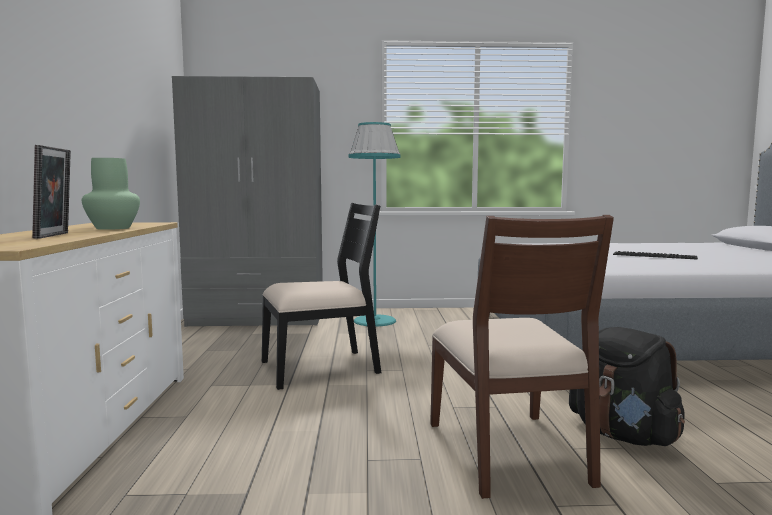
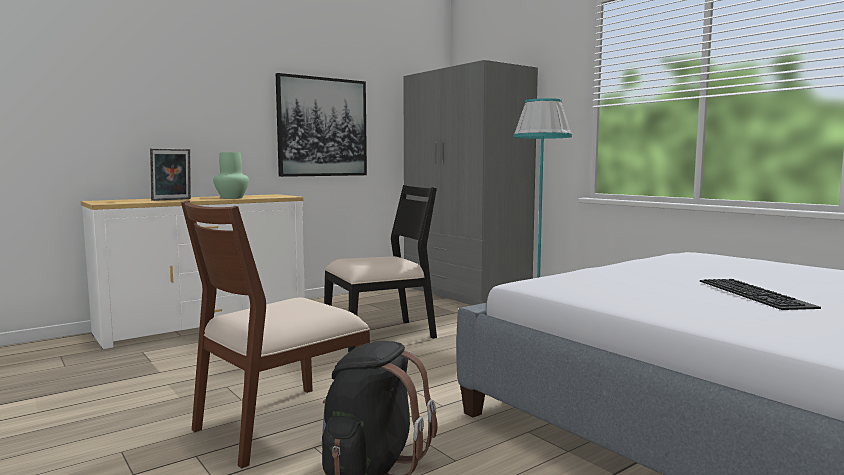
camera: 55 degrees right, 0 degrees up
black chair [262,203,381,390] -> black chair turned 60 degrees counterclockwise [324,185,437,352]
none -> picture [276,73,367,177]

